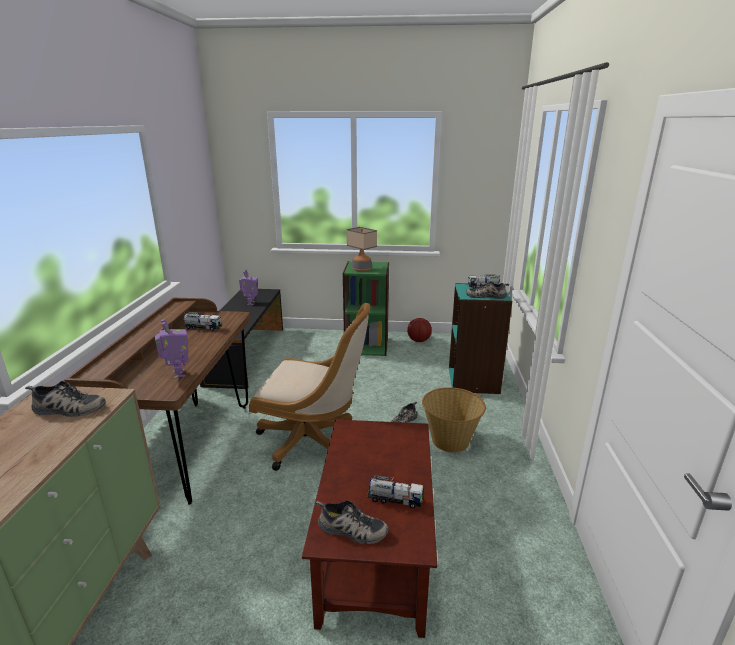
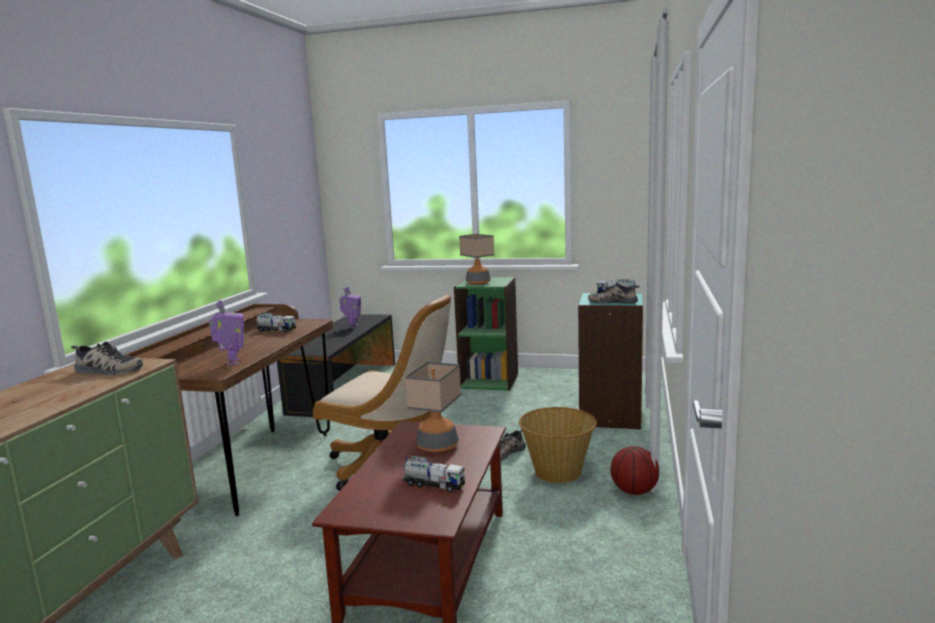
camera: 10 degrees right, 10 degrees down
shoe [315,500,389,544] -> none
basketball [407,318,432,342] -> basketball moved to [611,446,659,495]
none -> table lamp [405,362,461,453]

